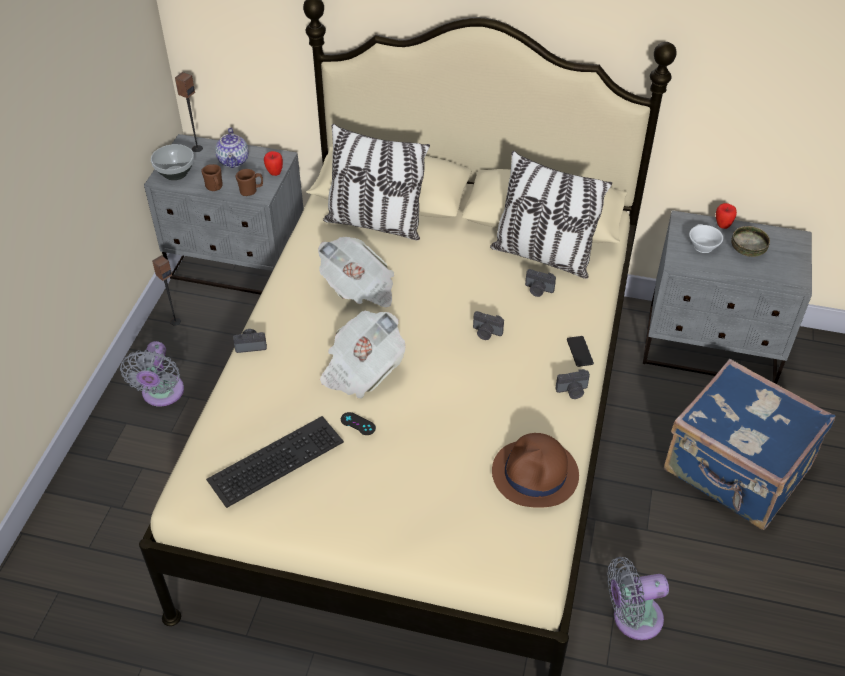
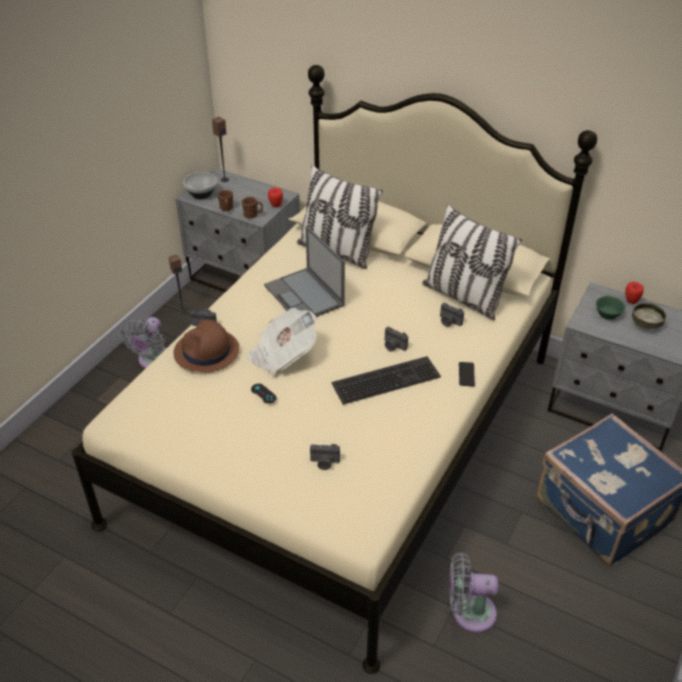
camera: 15 degrees right, 5 degrees down
keyboard [206,416,344,508] -> keyboard moved to [331,356,441,405]
teapot [215,127,249,168] -> none
newspaper [318,237,394,307] -> laptop [264,226,345,317]
brown hat [492,433,579,508] -> brown hat moved to [173,320,239,372]
camera [555,369,590,399] -> camera moved to [310,444,340,470]
white cup [689,224,723,253] -> green cup [596,295,626,320]

